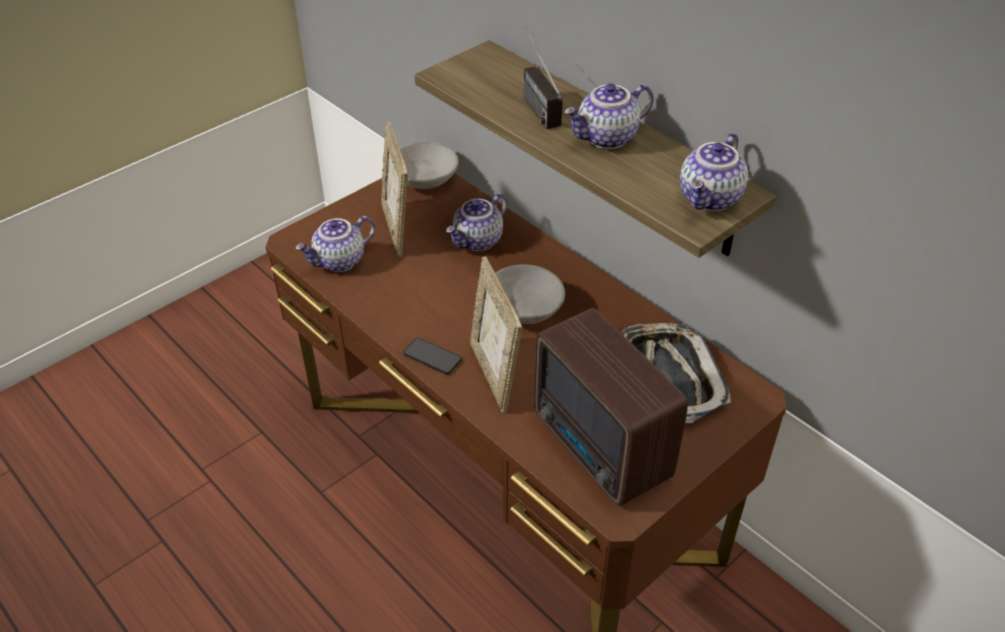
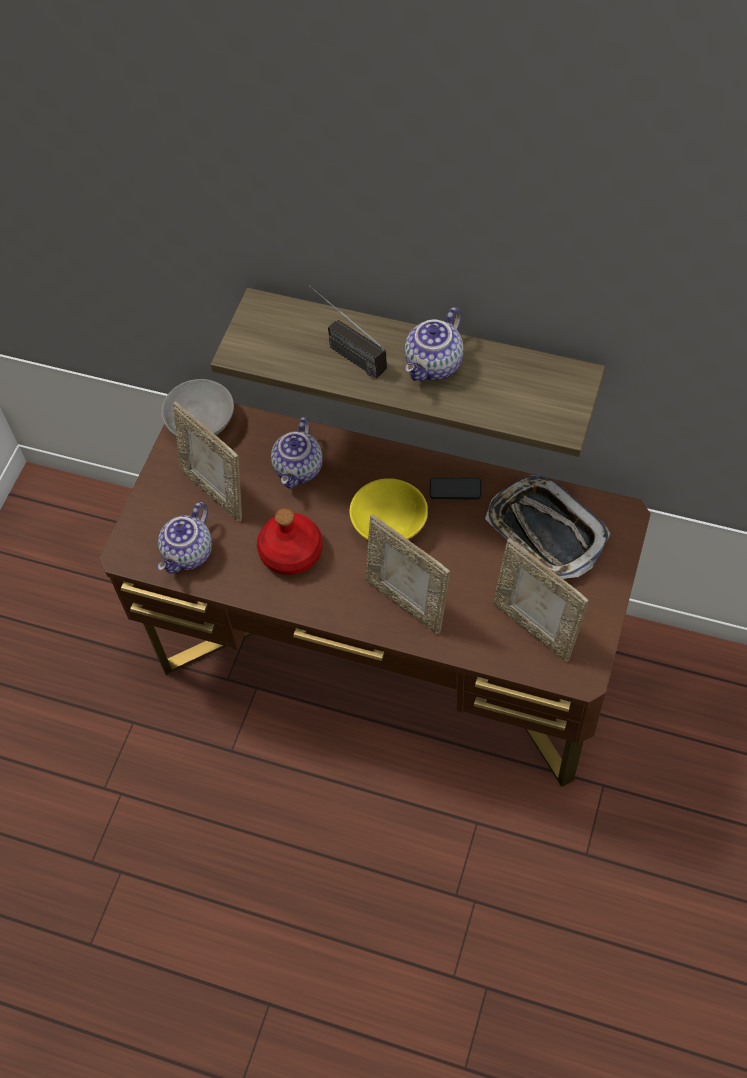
camera: 25 degrees left, 15 degrees up
phone [403,338,462,374] -> phone moved to [430,478,481,499]
grey bowl [495,264,565,324] -> yellow bowl [349,478,428,540]
radio [534,308,688,506] -> picture frame [493,538,589,662]
teapot [680,133,748,211] -> none
none -> red bottle [257,508,323,575]

